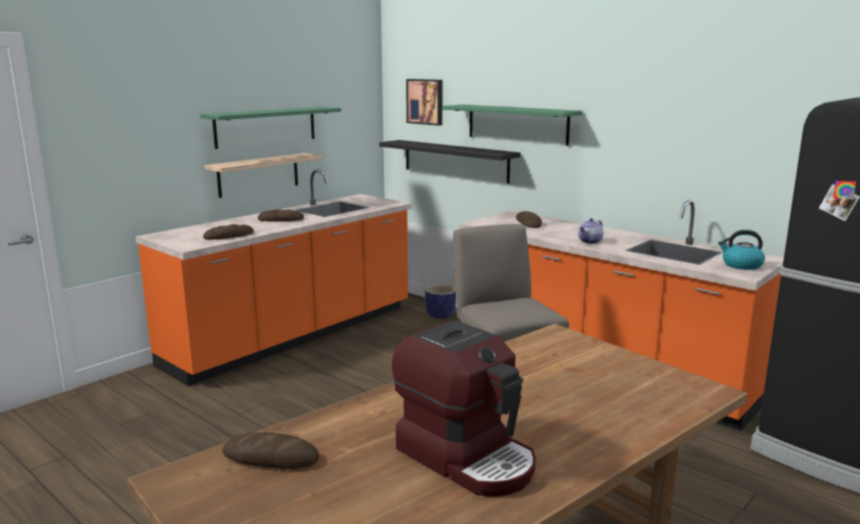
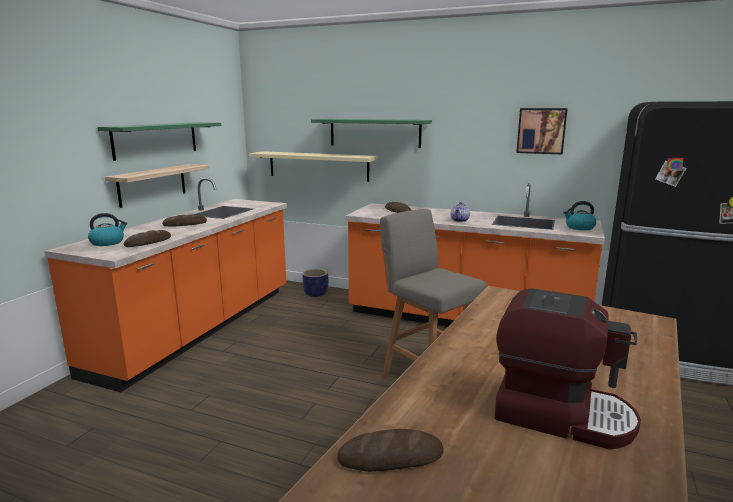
camera: 20 degrees left, 0 degrees up
black shelf [379,140,520,184] -> beige shelf [249,151,378,182]
picture [406,79,443,126] -> picture moved to [516,108,568,155]
none -> kettle [88,213,127,246]

